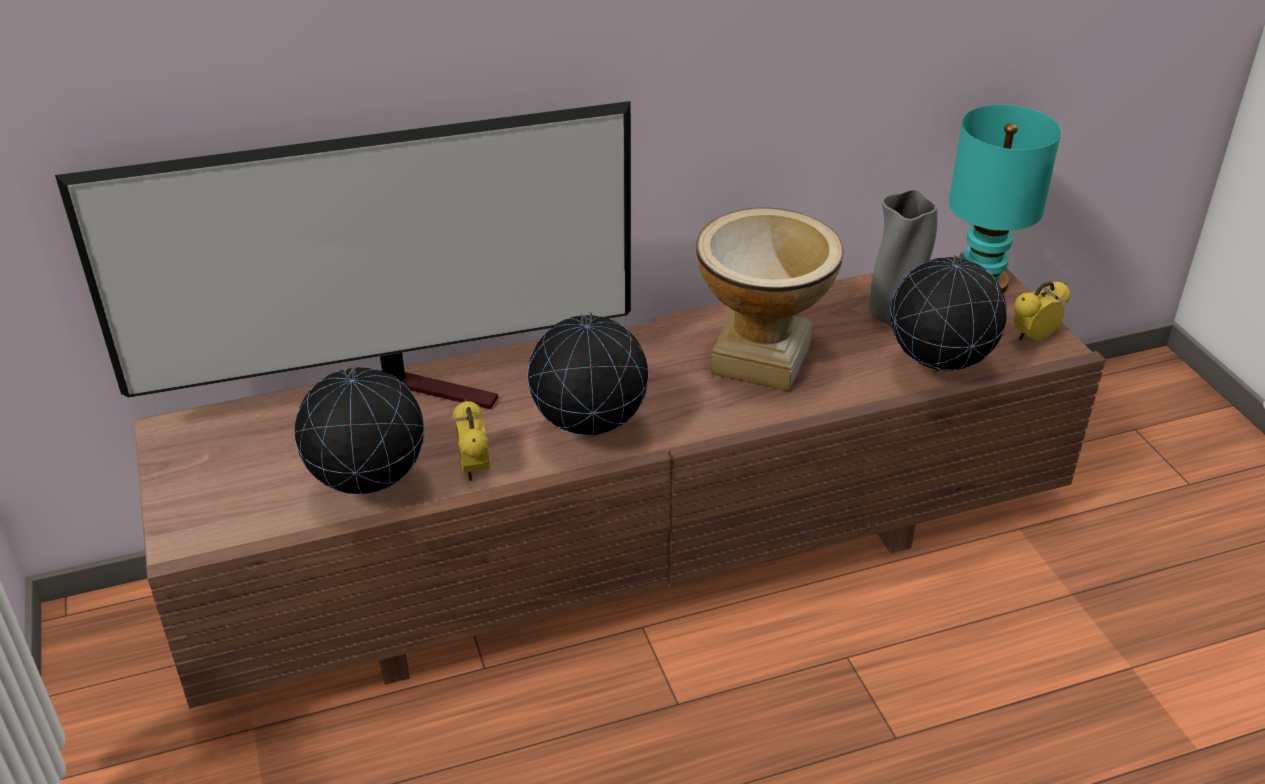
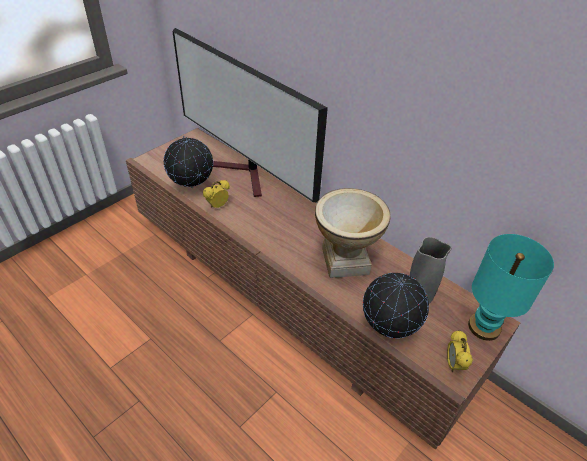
camera: 60 degrees right, 5 degrees up
globe [527,311,649,436] -> none
alarm clock [1014,281,1070,341] -> alarm clock turned 120 degrees counterclockwise [447,330,473,372]

